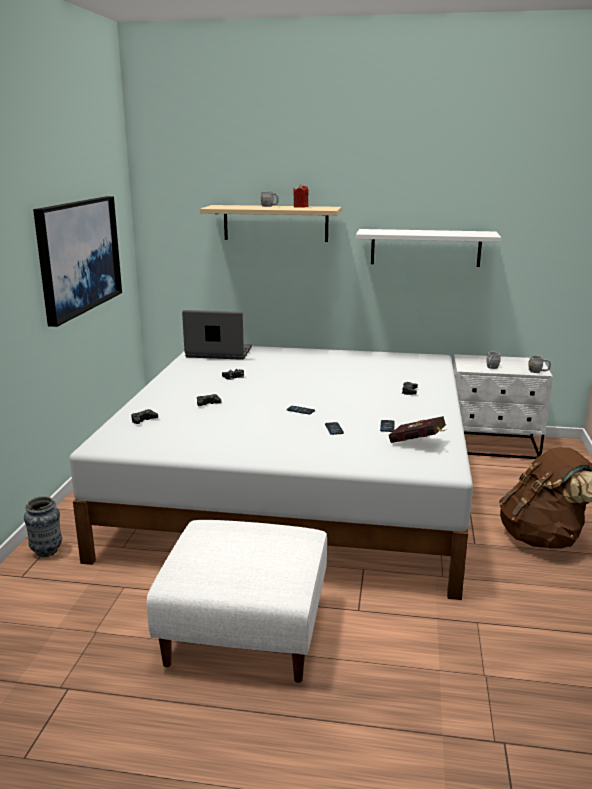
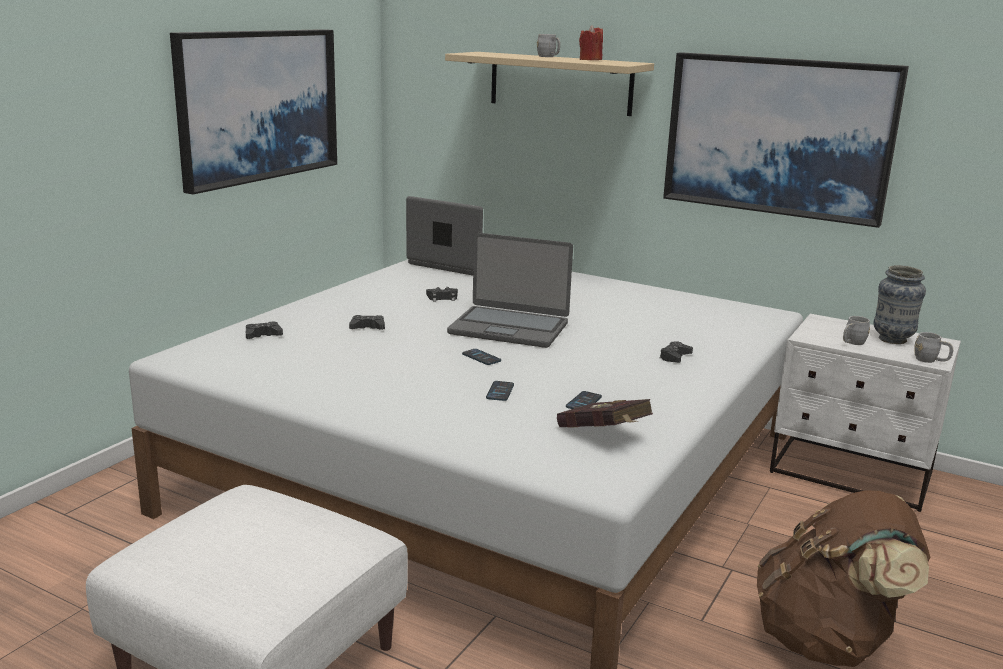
camera: 20 degrees right, 0 degrees up
vase [24,496,62,557] -> vase moved to [873,265,926,344]
white shelf [356,229,501,267] -> picture [663,52,909,228]
none -> laptop [447,233,573,348]

